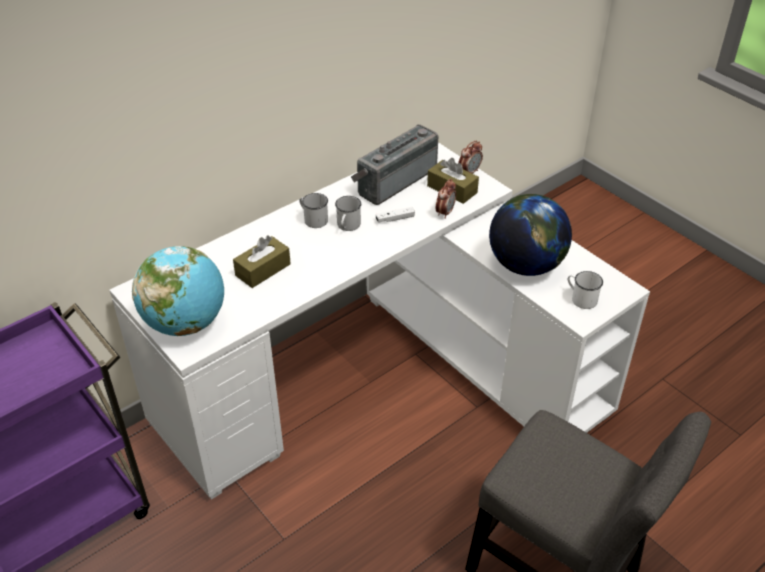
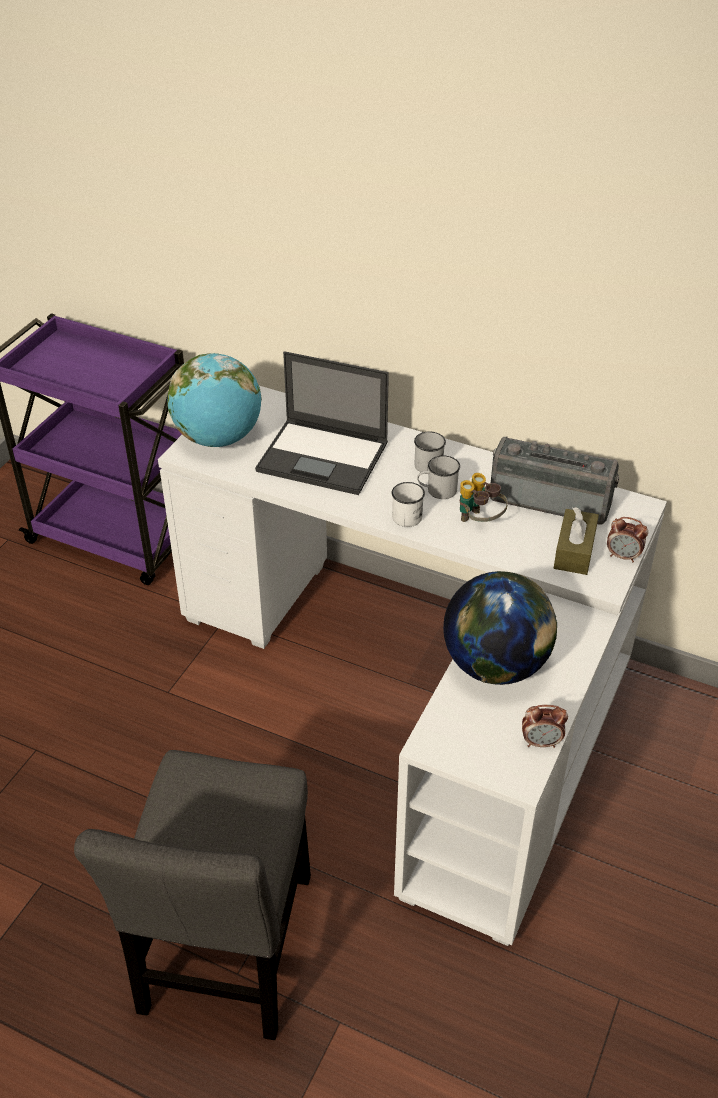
camera: 65 degrees right, 0 degrees up
brown tissue box [233,236,291,288] -> laptop [255,351,389,495]
white game controller [376,207,415,223] -> binoculars [460,473,508,522]
alarm clock [436,179,456,219] -> alarm clock moved to [522,705,568,748]
white mug [568,271,603,309] -> white mug moved to [392,482,425,527]

